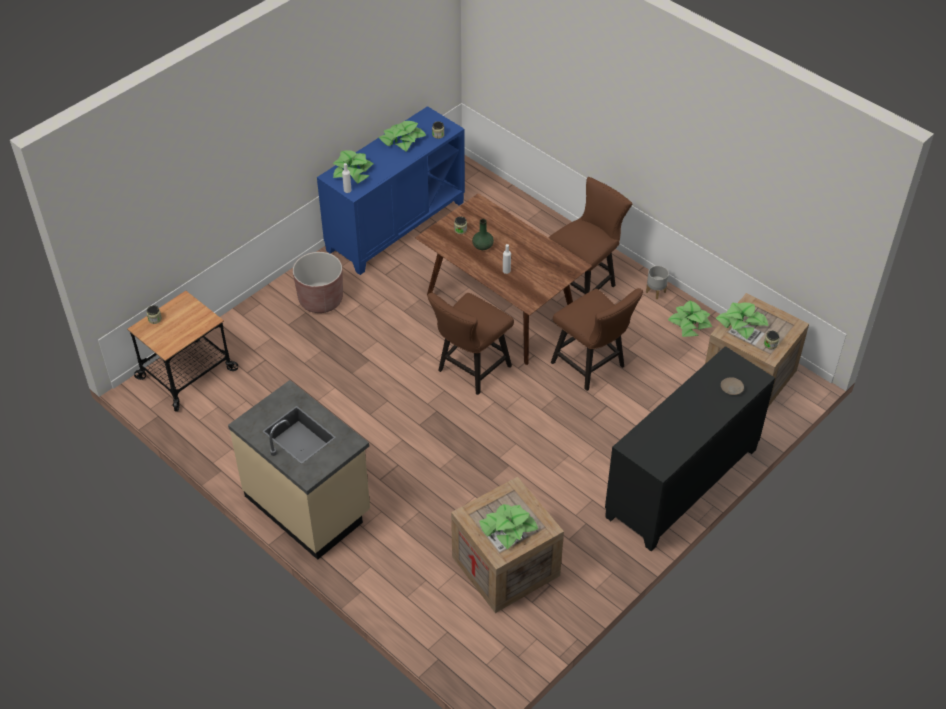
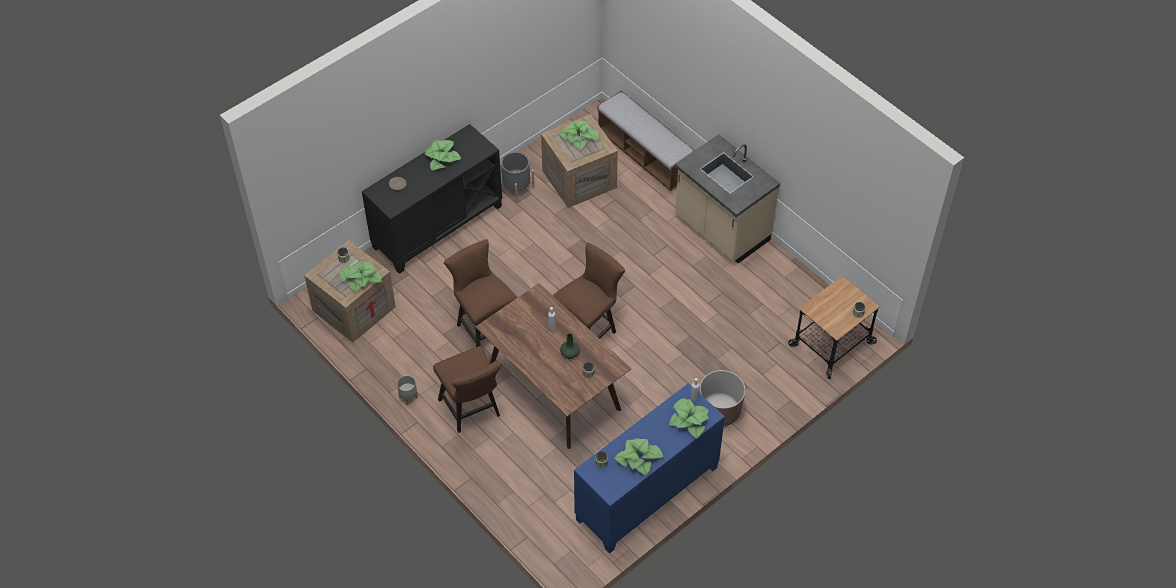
camera: 175 degrees left, 5 degrees up
brown chair [548,177,632,295] -> brown chair turned 75 degrees counterclockwise [433,346,502,433]
potted plant [668,301,712,337] -> potted plant moved to [425,140,461,171]
none -> grey planter [501,152,535,202]
none -> bench [597,91,695,191]

